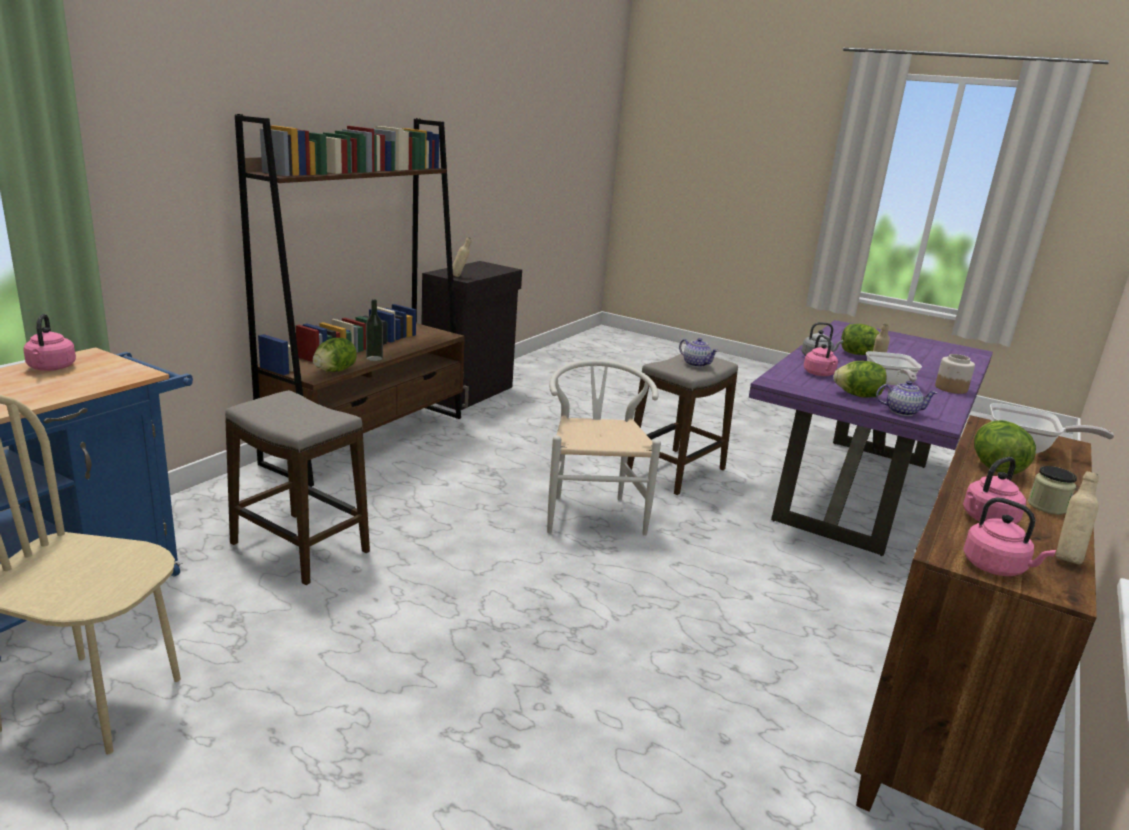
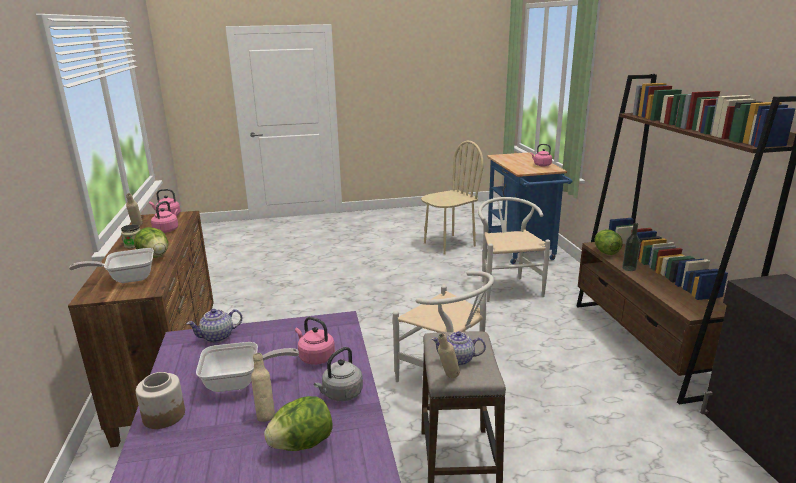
camera: 140 degrees right, 0 degrees up
stool [225,390,370,585] -> white chair [478,197,550,302]
beige bottle [452,237,472,277] -> beige bottle moved to [438,333,460,378]
lettuce [834,361,887,398] -> none
frying pan [866,351,922,385] -> frying pan turned 120 degrees clockwise [196,342,299,392]

